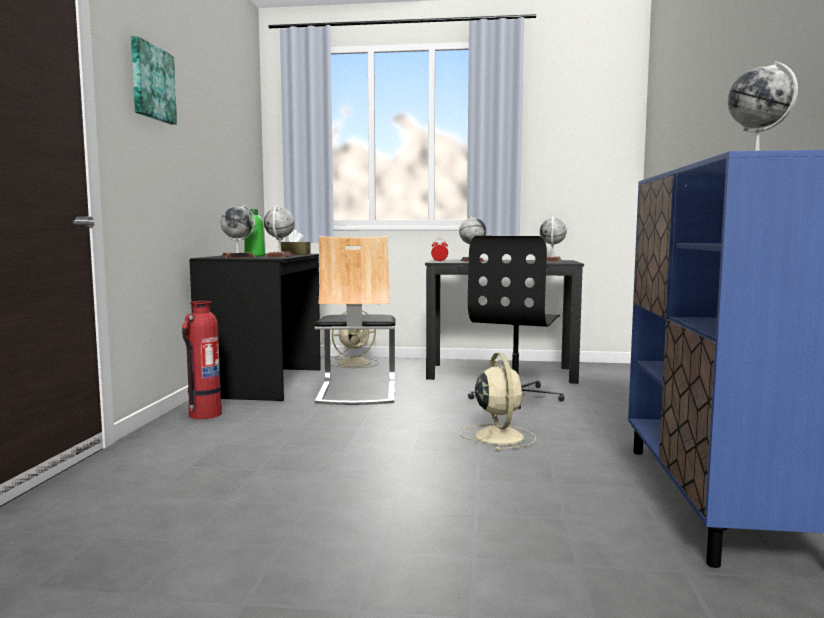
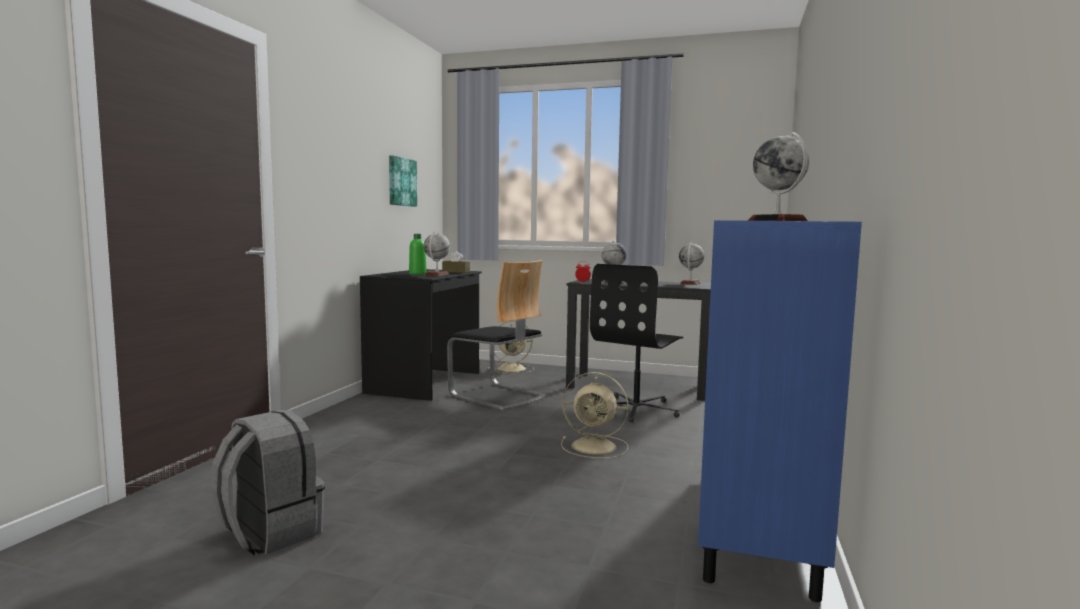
camera: 10 degrees right, 0 degrees up
picture [131,36,177,125] -> picture moved to [389,155,417,207]
fire extinguisher [182,301,222,419] -> none
globe [220,205,255,258] -> none
chair [314,236,396,405] -> chair turned 60 degrees counterclockwise [447,260,547,411]
beige fan [460,353,536,450] -> beige fan turned 105 degrees clockwise [561,372,629,459]
none -> grey backpack [211,410,325,556]

